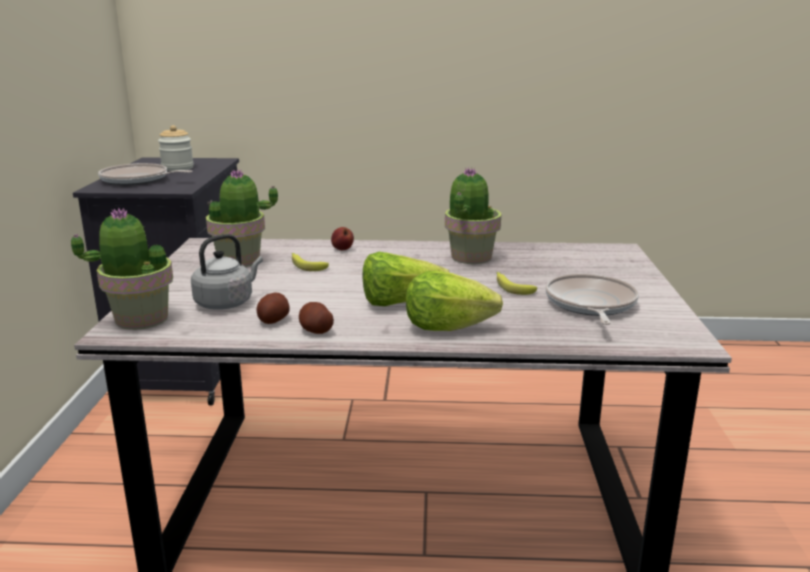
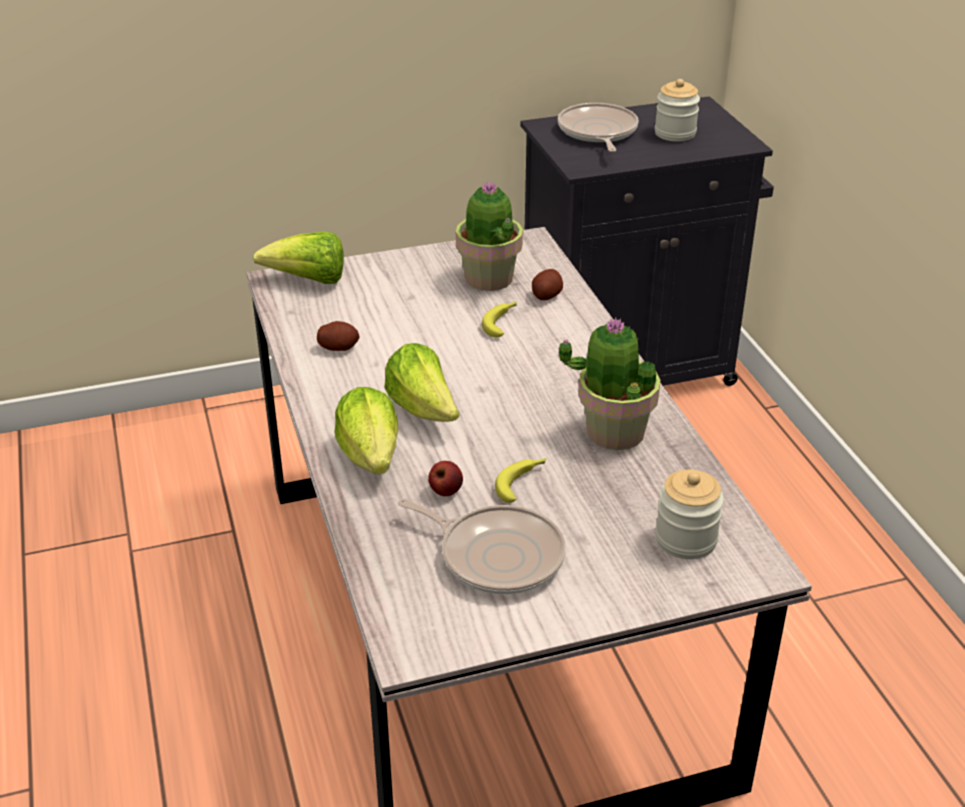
camera: 70 degrees right, 15 degrees up
potted plant [71,208,173,330] -> lettuce [253,231,344,284]
grey kettle [191,234,263,310] -> none
potato [299,302,334,334] -> potato moved to [532,269,563,300]
apple [331,227,354,250] -> apple moved to [428,461,463,496]
frying pan [546,274,639,325] -> frying pan turned 45 degrees clockwise [398,499,566,595]
none -> jar [655,470,724,559]

